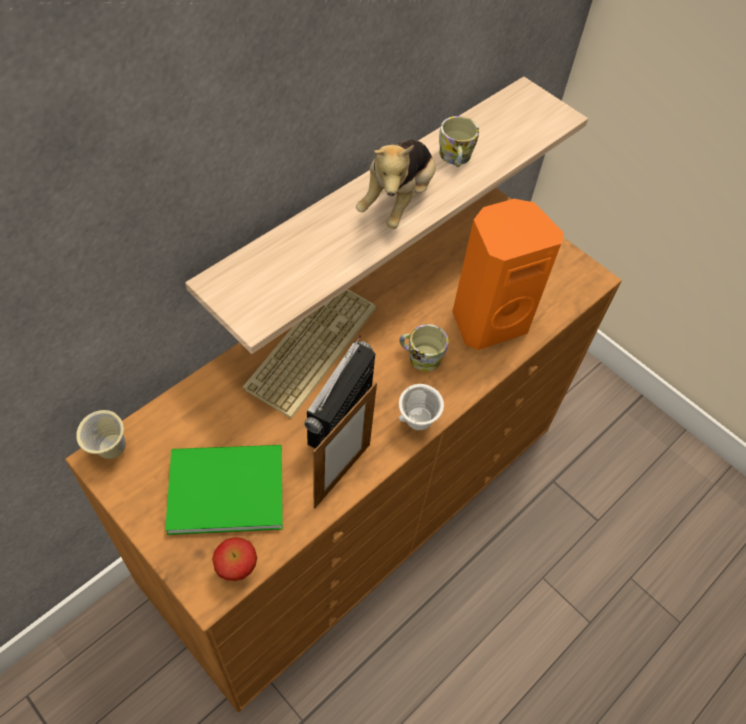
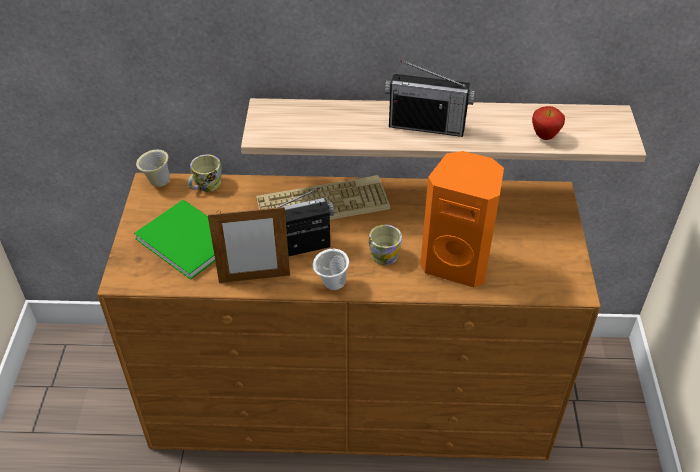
camera: 50 degrees right, 10 degrees down
apple [212,537,257,581] -> apple moved to [532,106,565,140]
plush toy [356,140,436,229] -> radio [385,60,475,137]
mug [439,116,479,167] -> mug moved to [188,155,221,192]

